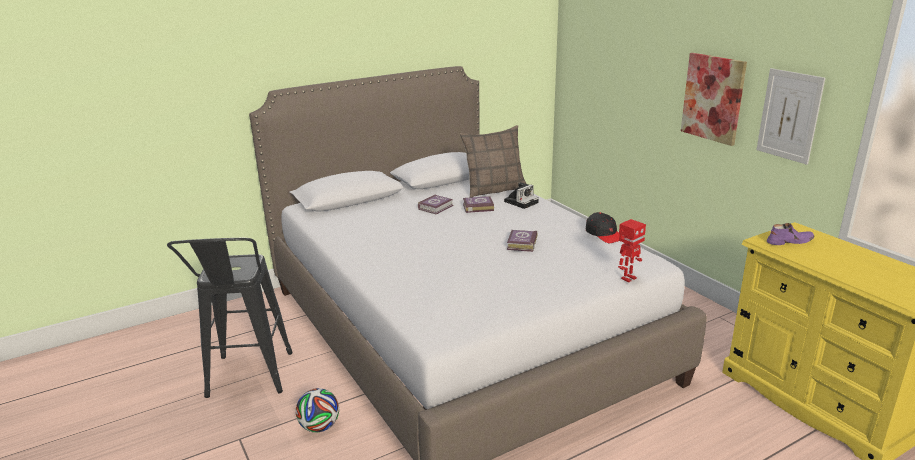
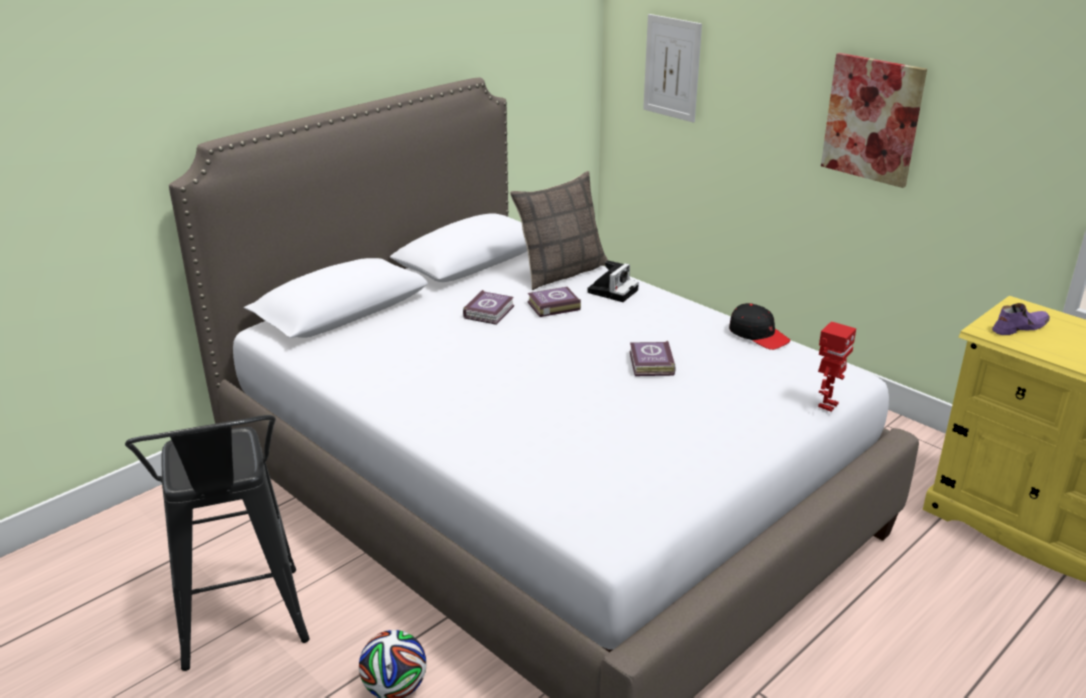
camera: 15 degrees left, 5 degrees up
picture [756,68,825,165] -> picture moved to [643,14,702,123]

